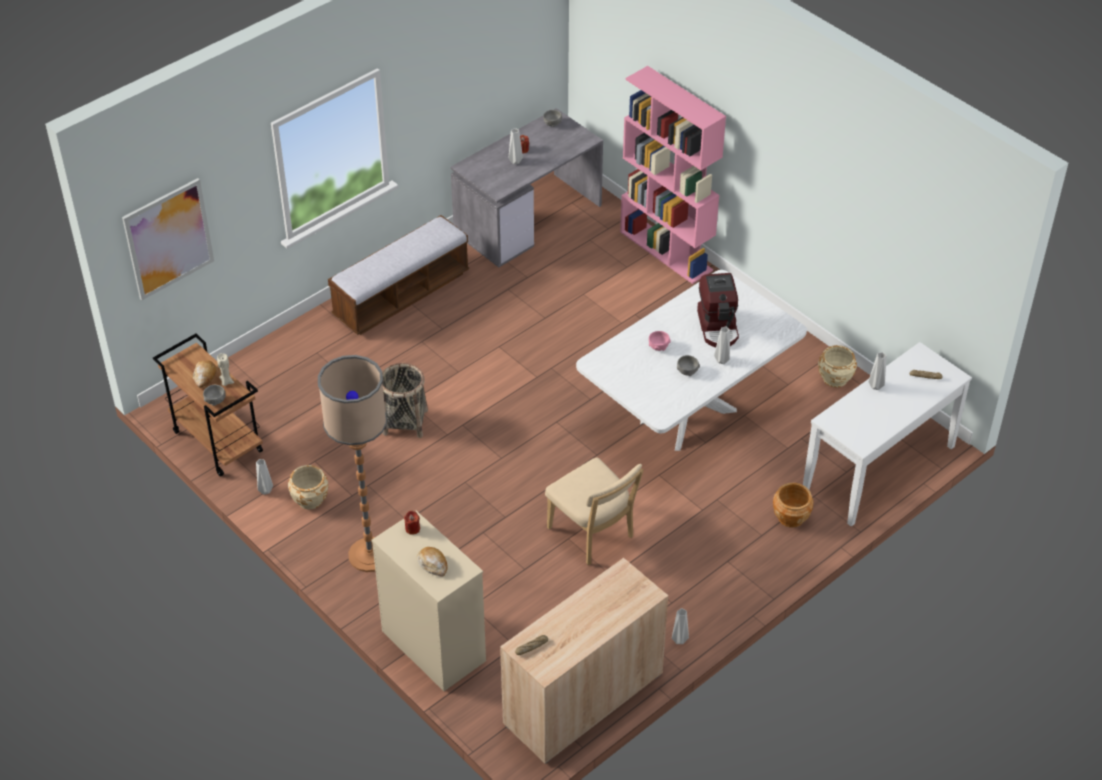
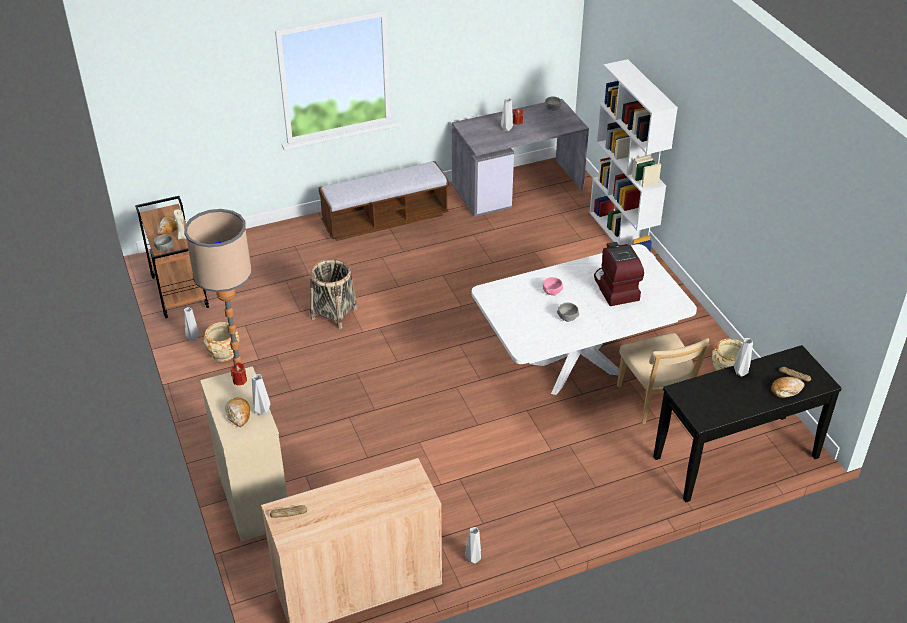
camera: 20 degrees right, 5 degrees down
picture [122,178,214,300] -> none
beige chair [545,458,644,565] -> beige chair moved to [617,333,710,424]
pink bookcase [620,66,726,284] -> white bookcase [589,59,678,258]
coffee machine [697,273,739,347] -> coffee machine turned 150 degrees clockwise [594,242,644,306]
grey vase [714,327,730,364] -> grey vase moved to [252,374,270,415]
brown planter [773,483,813,528] -> none
white console table [803,342,972,527] -> black console table [653,345,842,502]
none -> bread [771,377,804,398]

